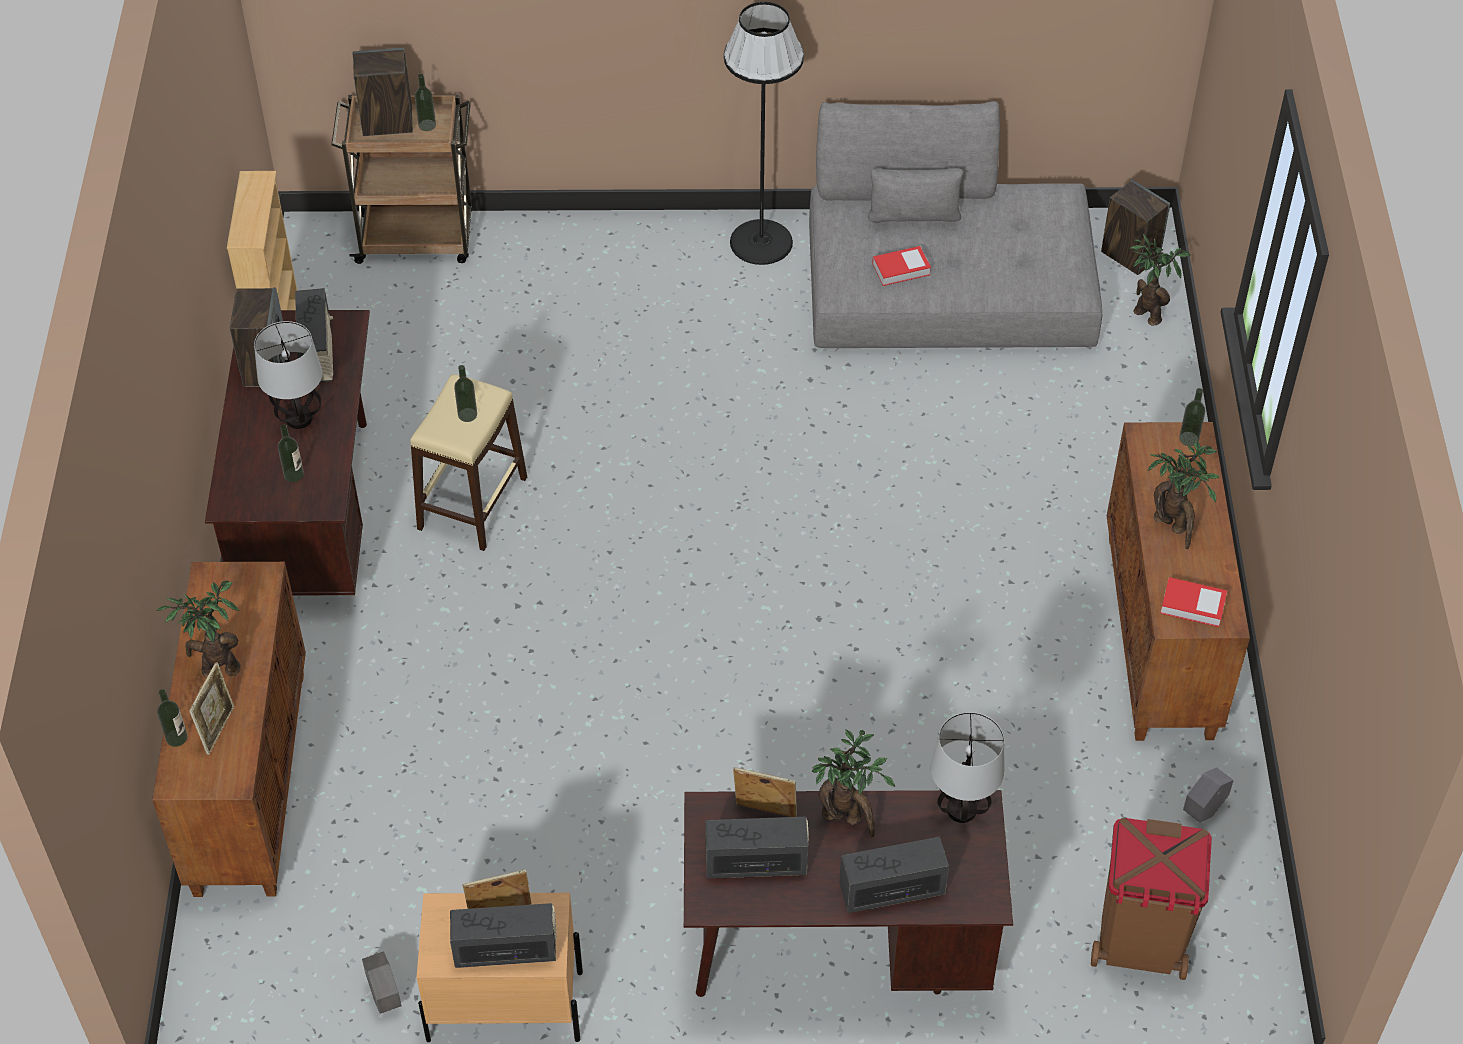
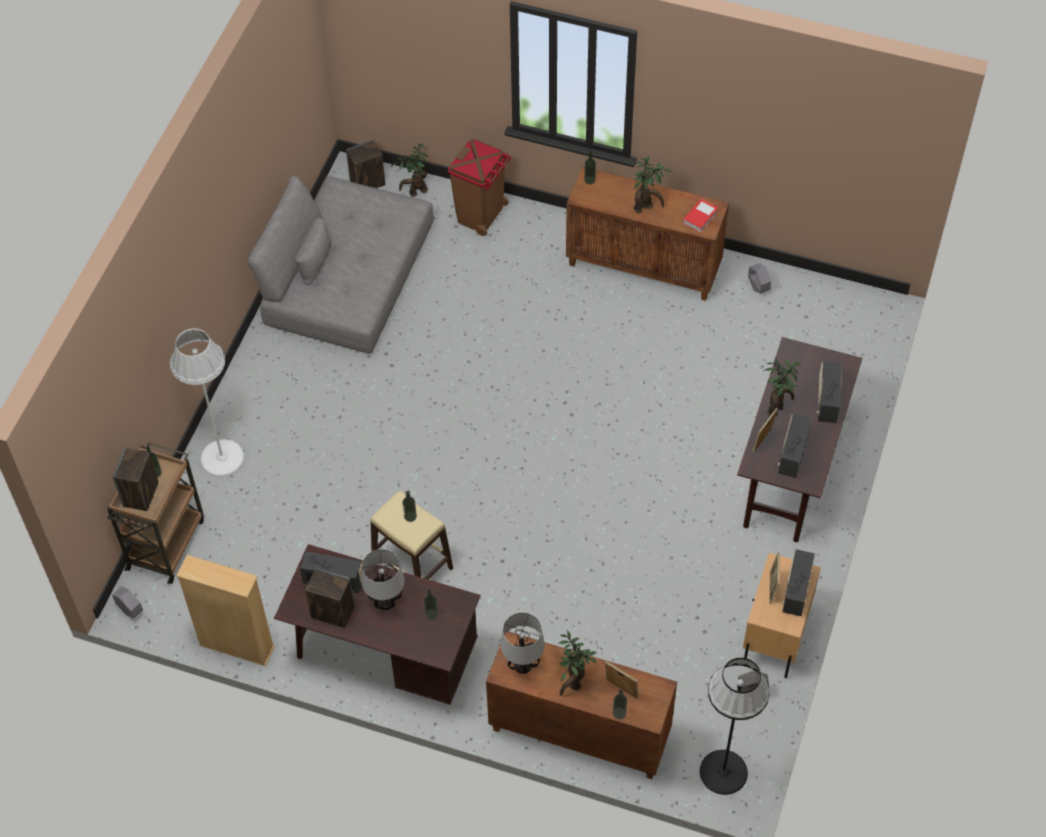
camera: 70 degrees left, 5 degrees up
black floor lamp [724,2,804,265] -> black floor lamp moved to [700,658,770,795]
book [872,246,931,286] -> none
table lamp [931,712,1004,823] -> table lamp moved to [501,613,545,674]
brown trash can [1091,818,1212,980] -> brown trash can moved to [448,139,511,236]
none -> grey planter [112,586,143,619]
none -> white floor lamp [170,329,244,476]

